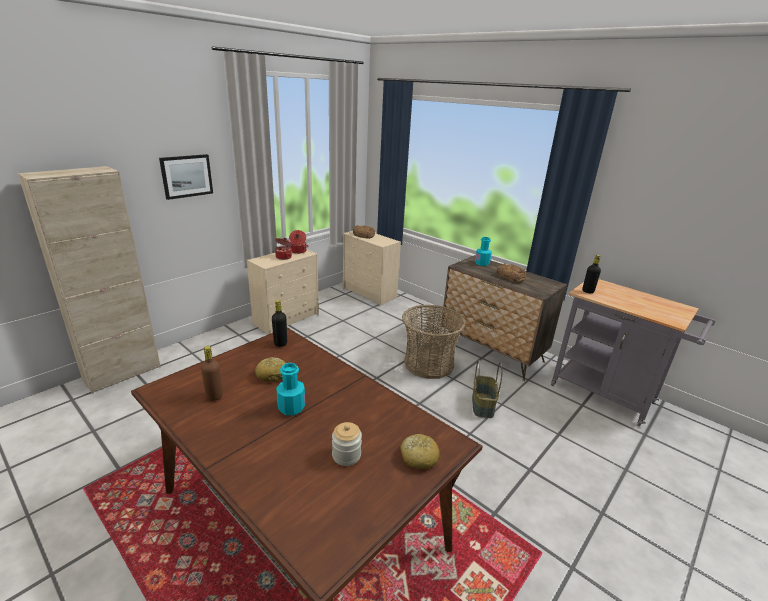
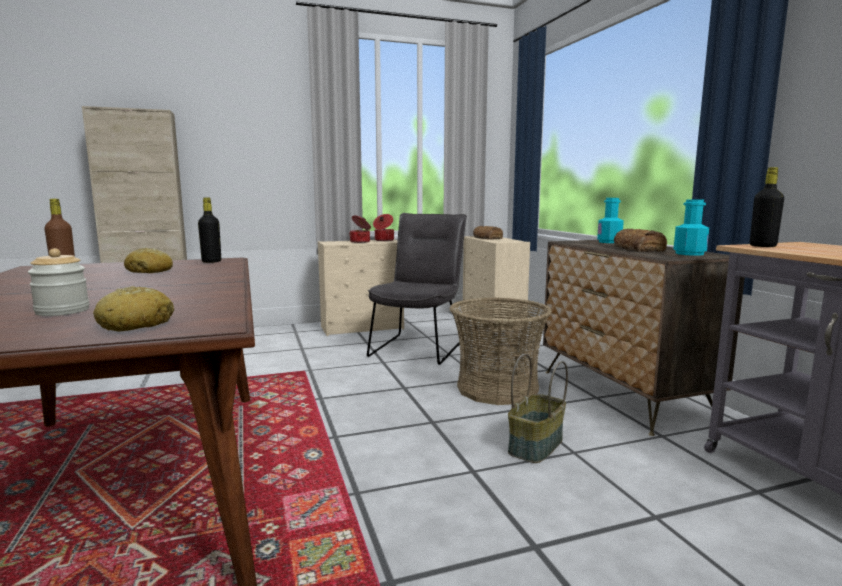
camera: 30 degrees right, 15 degrees down
picture [159,154,213,200] -> none
turquoise bottle [276,363,305,415] -> turquoise bottle moved to [673,199,709,256]
none -> grey chair [367,213,467,365]

